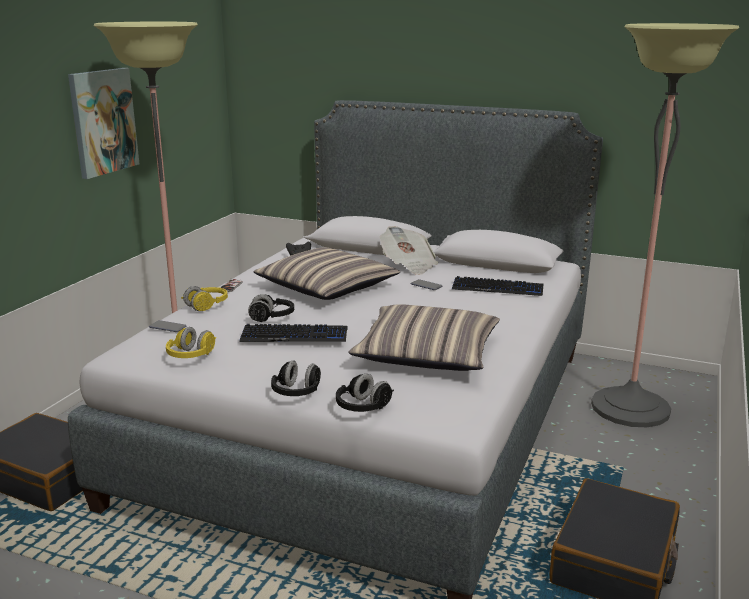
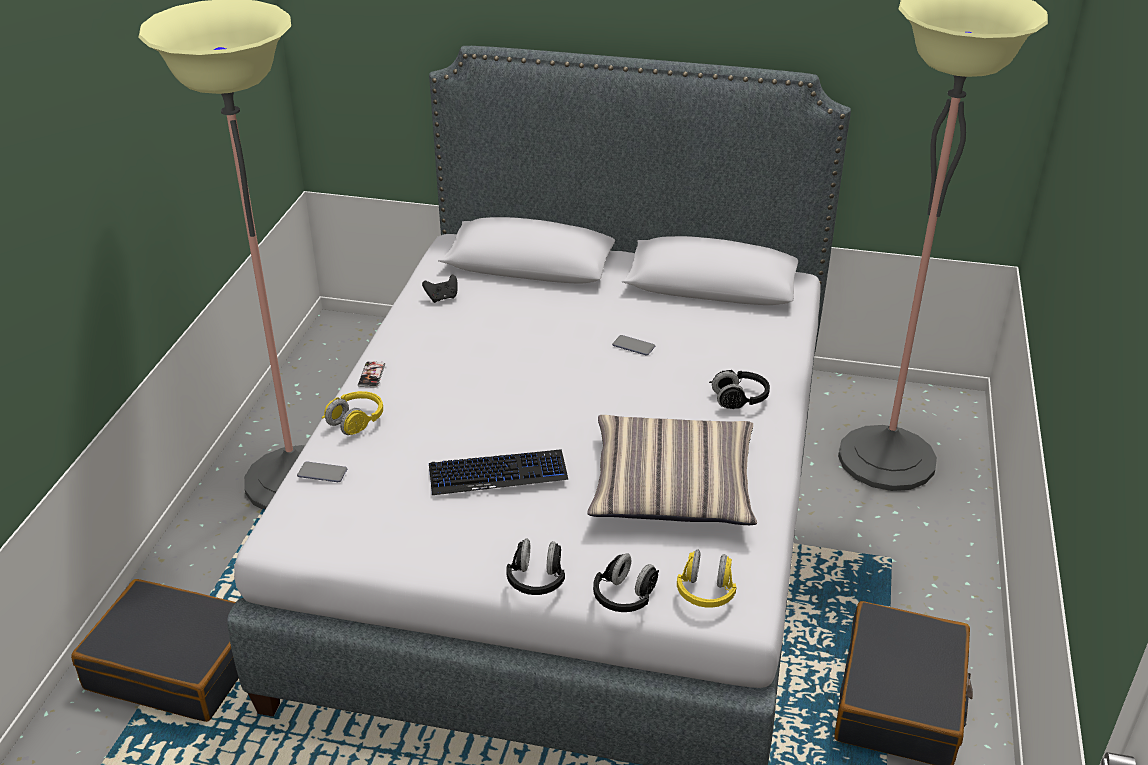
camera: 10 degrees left, 15 degrees up
picture [68,68,139,179] -> none
yellow headphones [166,327,216,358] -> yellow headphones moved to [677,550,737,608]
black headphones [248,294,294,322] -> black headphones moved to [709,370,770,409]
pillow [254,247,400,300] -> none
newspaper [379,226,438,275] -> none
keyboard [452,276,543,296] -> none

